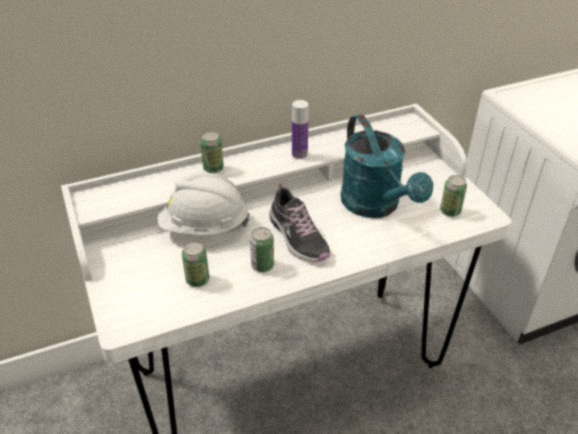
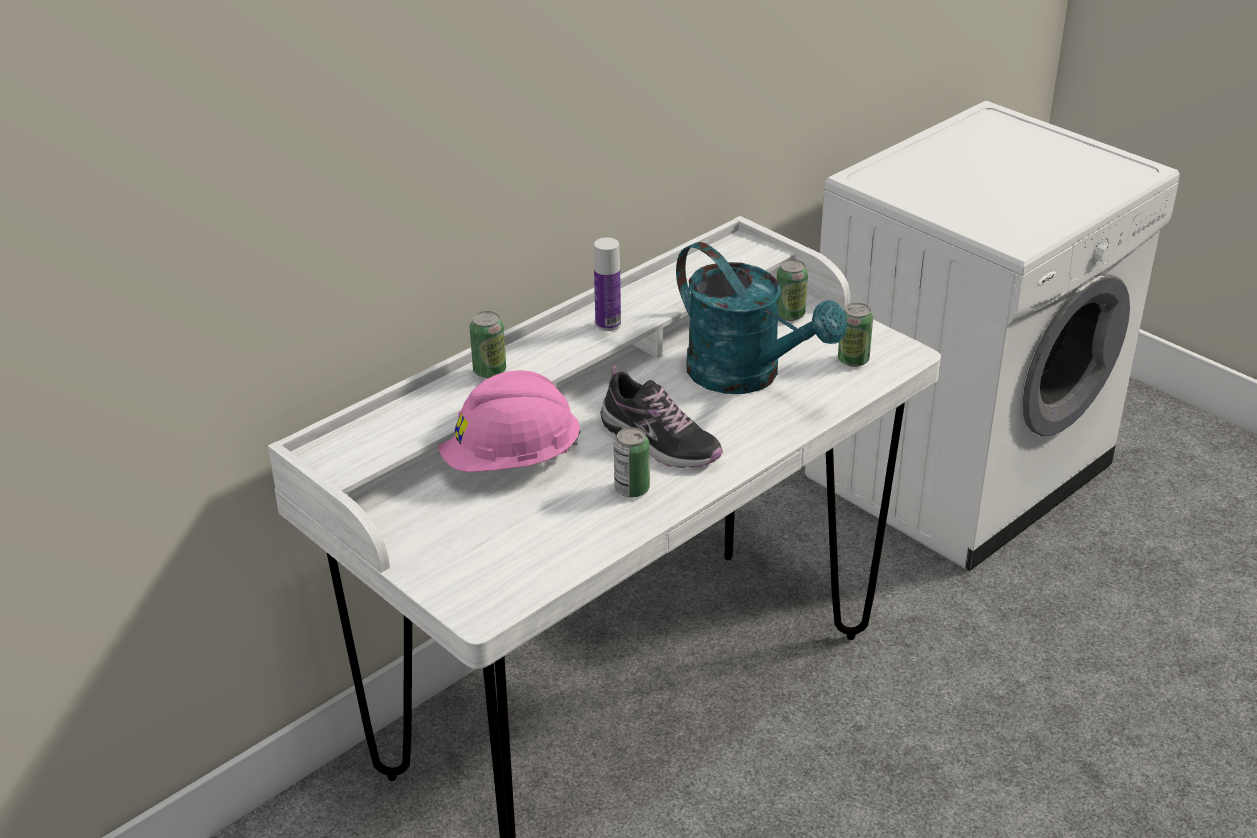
camera: 20 degrees left, 5 degrees down
white hard hat [157,173,250,236] -> pink hard hat [438,370,581,472]
can [182,241,209,287] -> can moved to [777,259,808,321]

